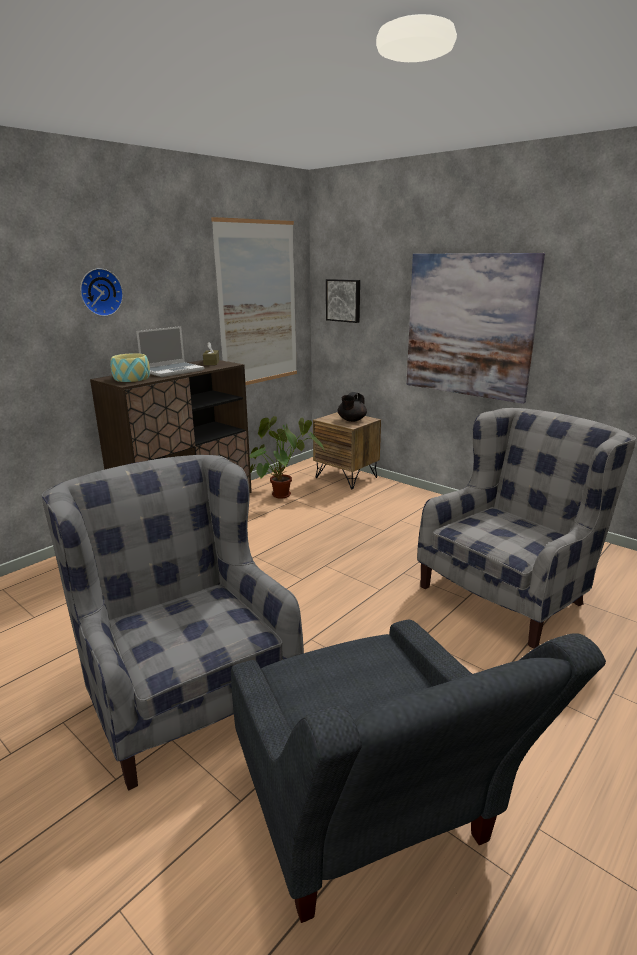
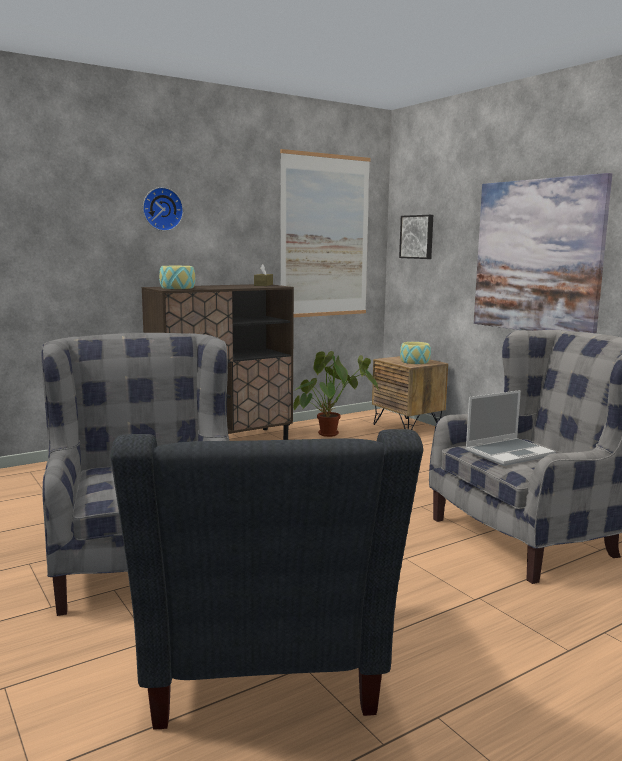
camera: 15 degrees right, 10 degrees down
laptop [136,326,204,377] -> laptop moved to [465,390,556,466]
black teapot [338,392,367,422] -> bowl [400,342,431,364]

